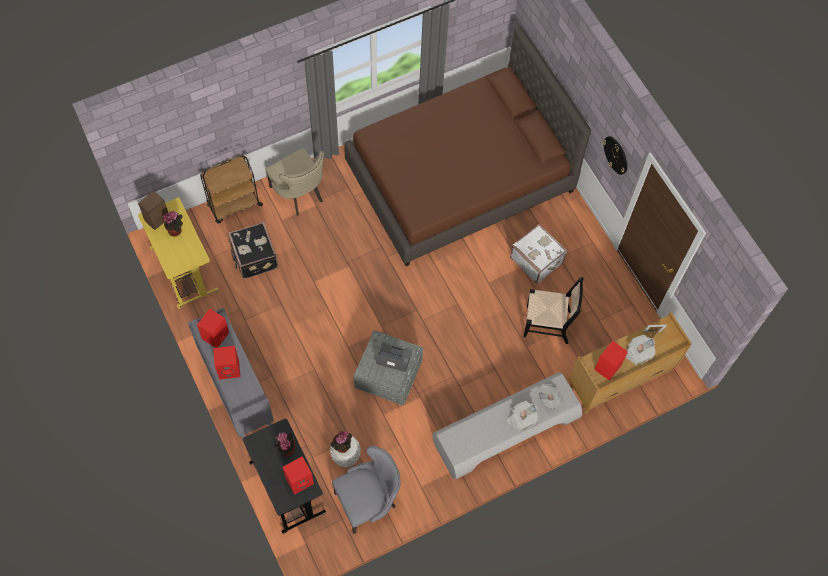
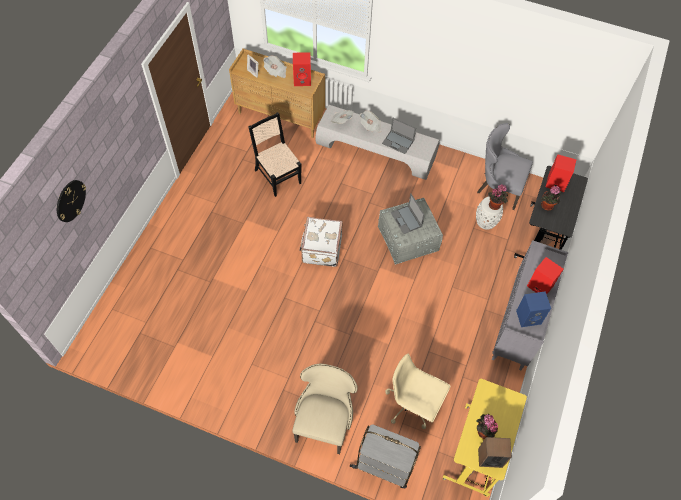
camera: 130 degrees left, 5 degrees down
red speaker [197,309,229,348] -> blue speaker [516,291,551,327]
brown cart [200,156,263,224] -> grey cart [350,425,421,488]
black suitcase [228,222,279,279] -> beige office chair [385,354,450,429]
brown bed [344,25,591,266] -> none
white suitcase [510,223,568,284] -> white suitcase moved to [299,217,343,267]
wall clock [603,136,627,175] -> wall clock moved to [57,180,86,222]
none -> laptop [382,117,416,154]

